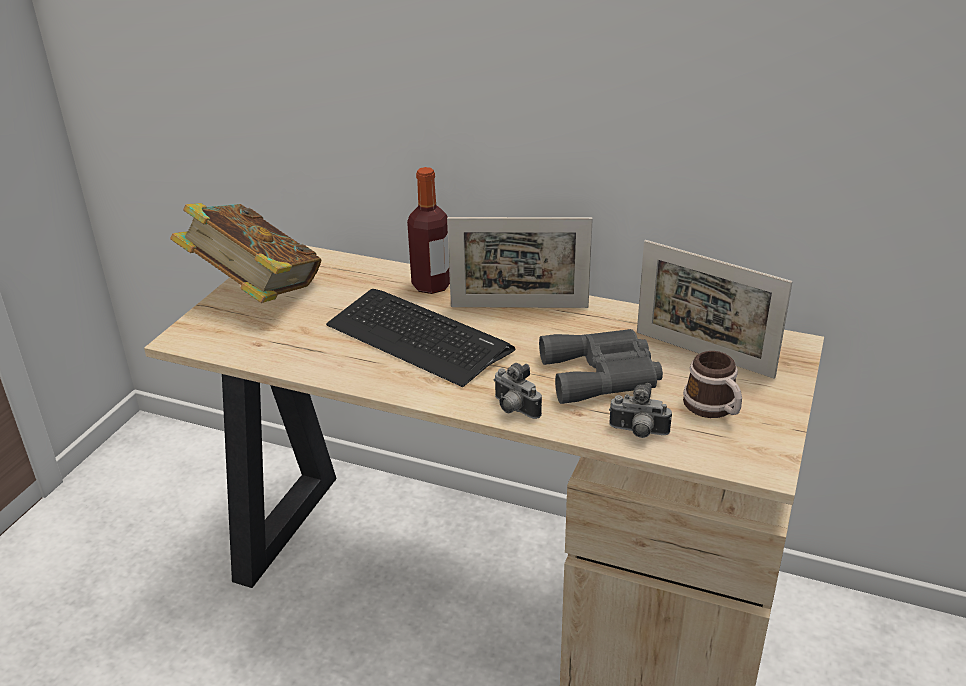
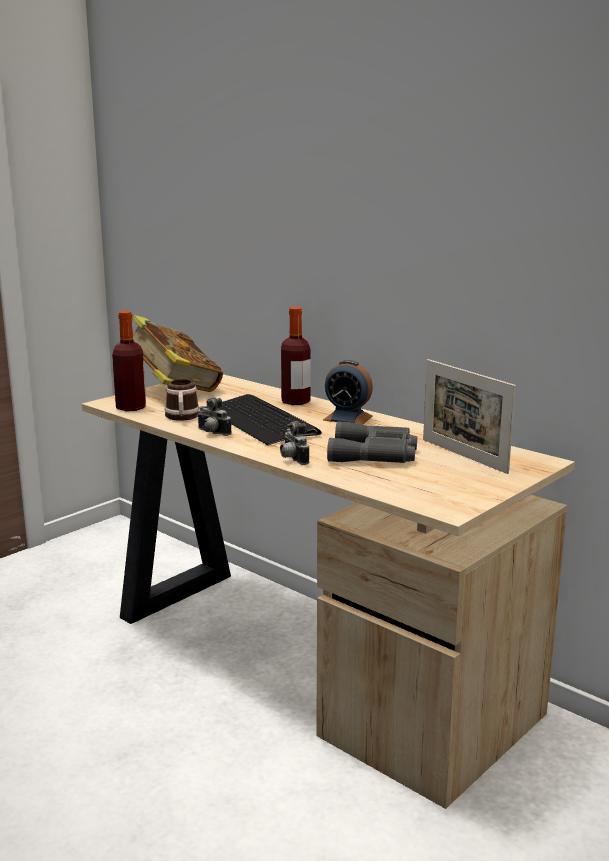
camera: 20 degrees right, 15 degrees down
picture frame [447,217,593,308] -> alarm clock [323,360,373,425]
camera [609,383,672,438] -> camera moved to [197,397,232,436]
mug [683,351,742,418] -> mug moved to [164,379,200,421]
none -> bottle [112,311,146,411]

